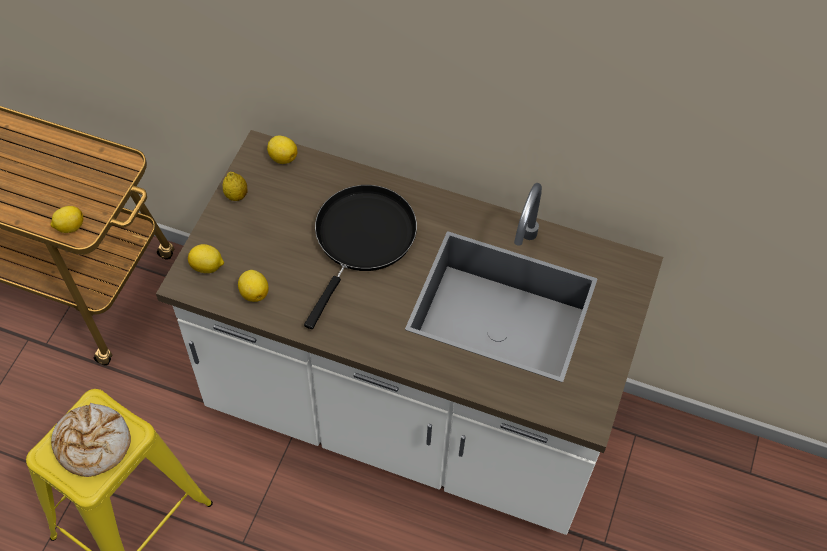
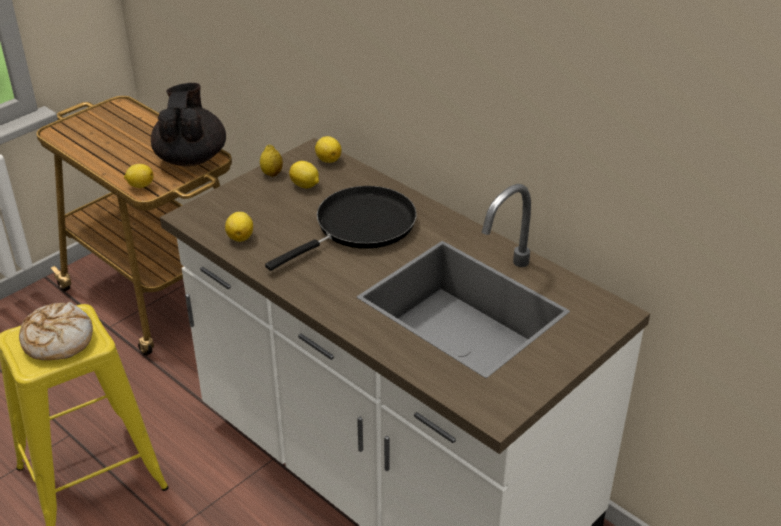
camera: 25 degrees right, 20 degrees down
lemon [188,244,224,273] -> lemon moved to [289,161,319,188]
none -> black teapot [151,83,226,166]

